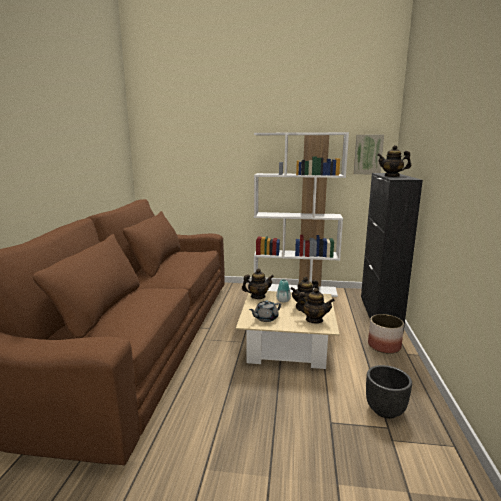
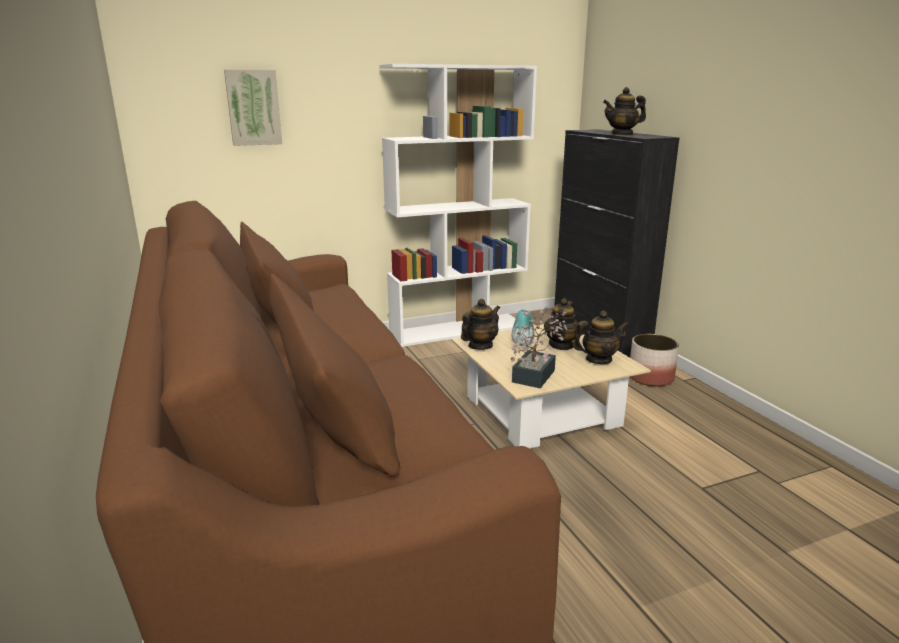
camera: 30 degrees left, 5 degrees up
grey teapot [249,300,281,322] -> potted plant [511,307,568,389]
picture [354,135,384,174] -> picture moved to [224,70,282,146]
black planter [366,365,412,419] -> none

